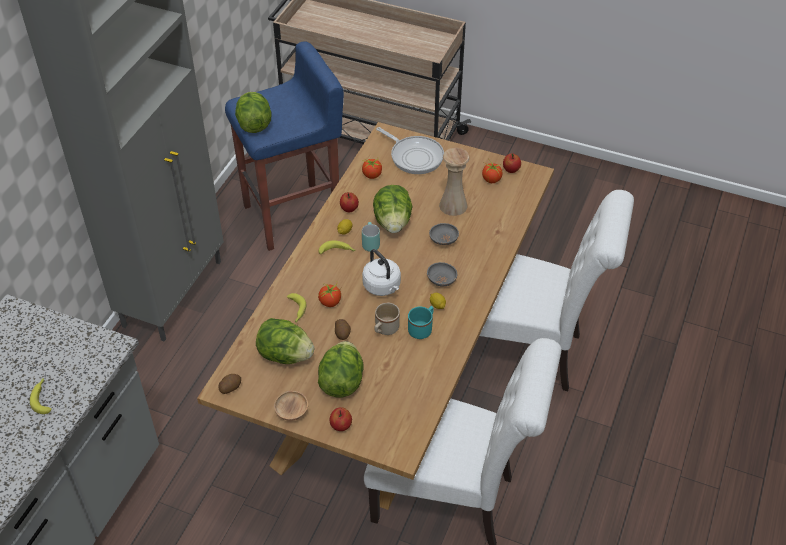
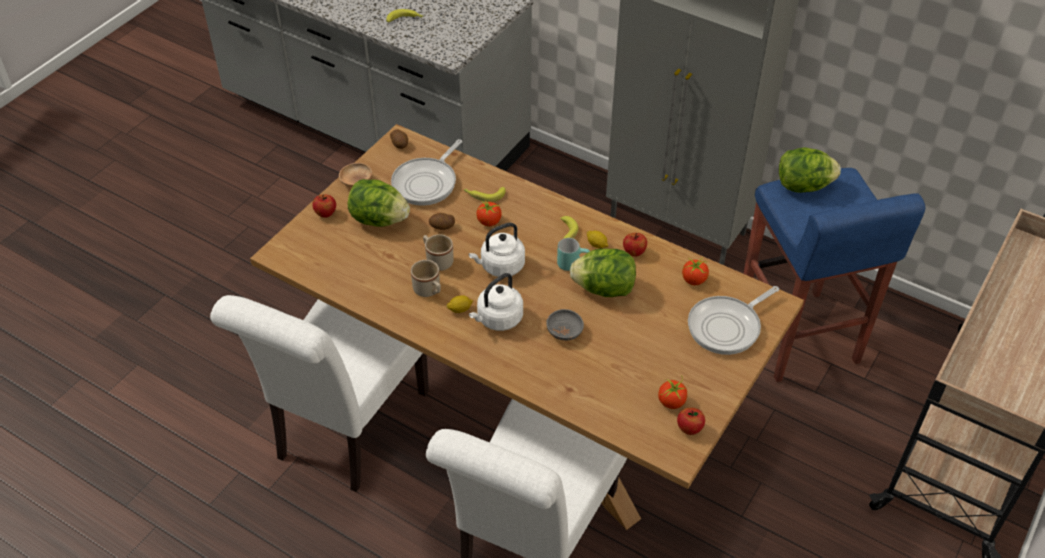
camera: 100 degrees right, 0 degrees up
lettuce [256,318,314,364] -> frying pan [391,139,462,206]
turquoise mug [408,306,434,339] -> beige mug [411,260,441,297]
grey bowl [427,262,457,287] -> white kettle [469,273,523,331]
beige vase [439,148,470,216] -> none

